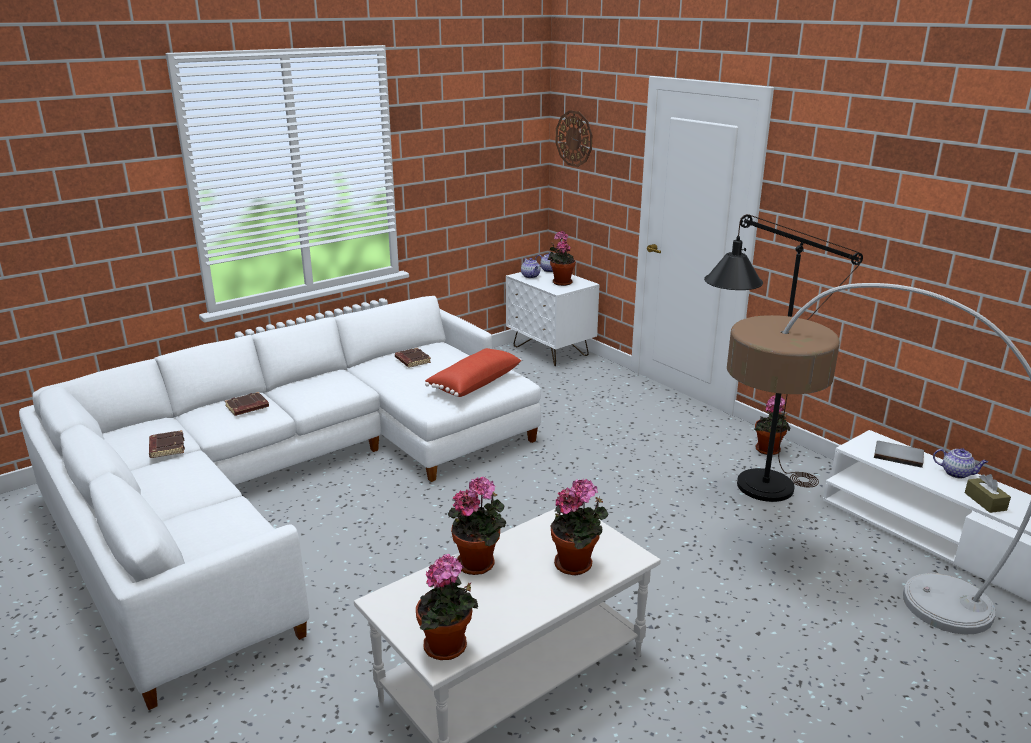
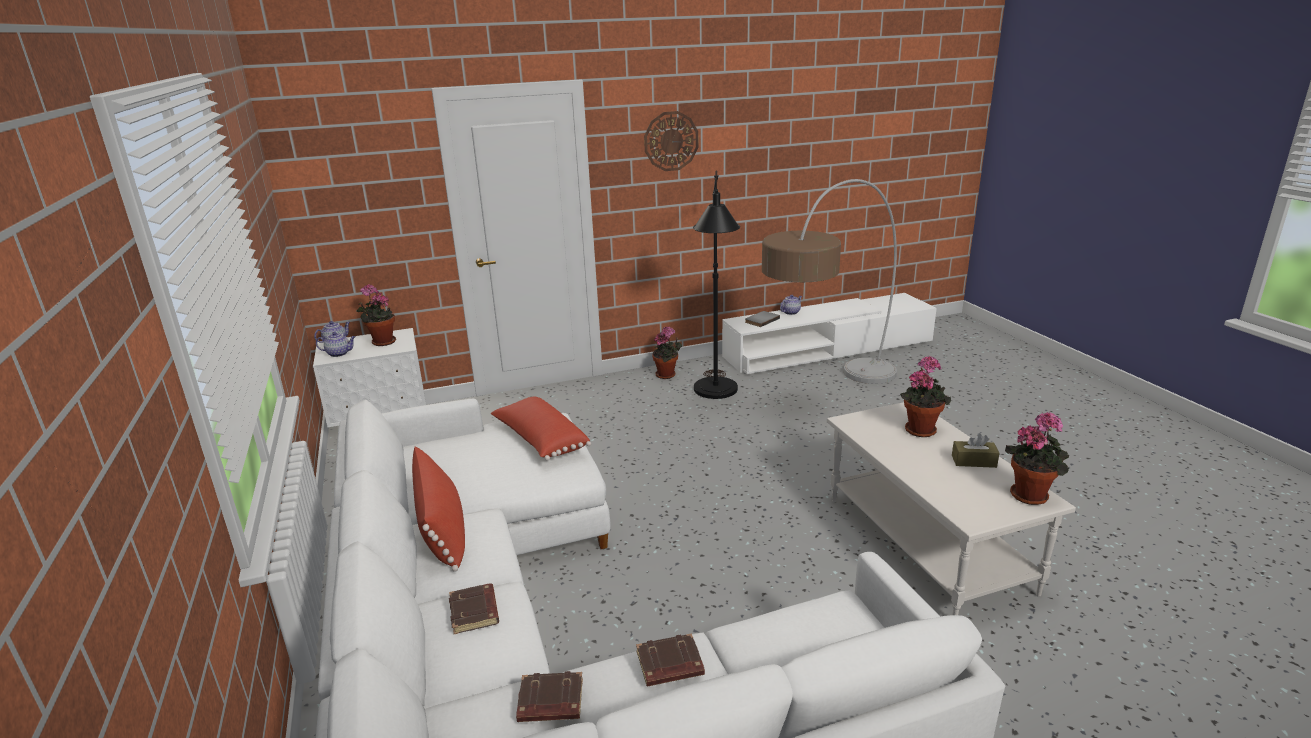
camera: 70 degrees left, 0 degrees up
brown book [395,348,431,368] -> brown book moved to [636,633,705,687]
potted plant [448,476,506,575] -> none
wall clock [556,110,592,167] -> wall clock moved to [644,111,698,171]
brown tissue box [965,474,1011,513] -> brown tissue box moved to [952,433,999,468]
none -> red pillow [412,447,465,572]

